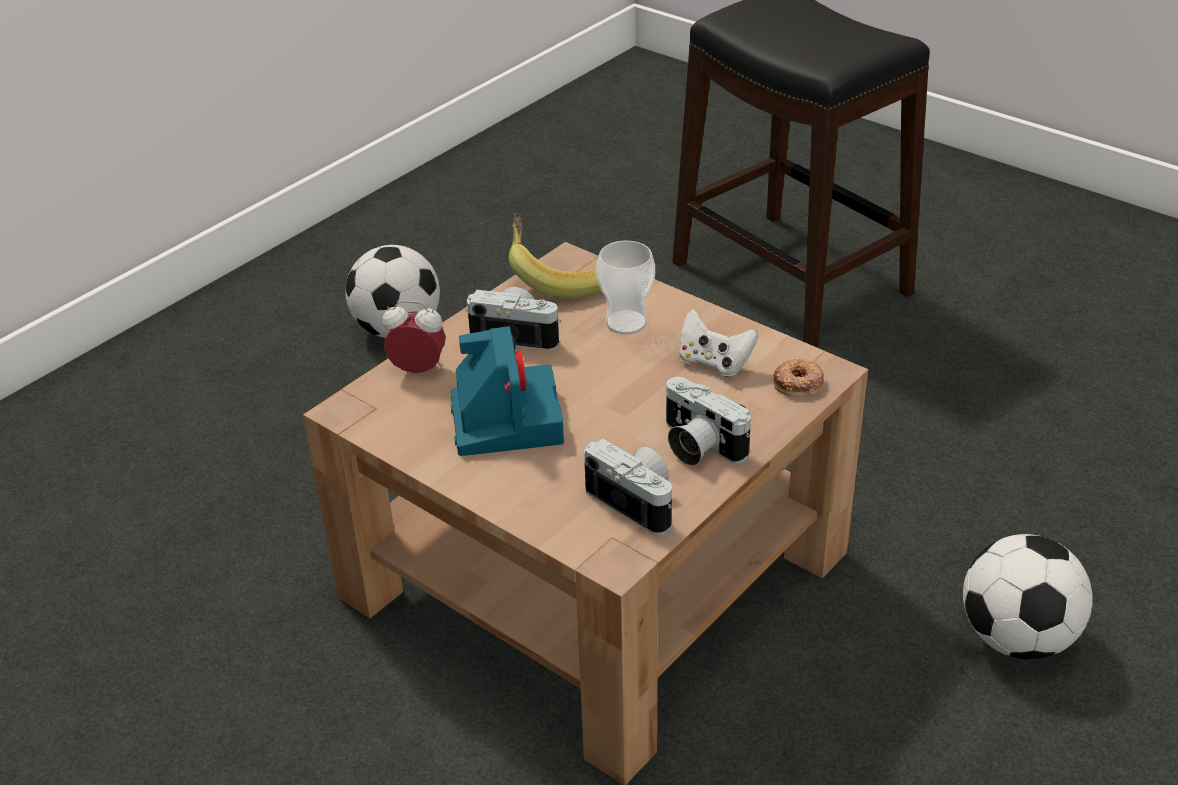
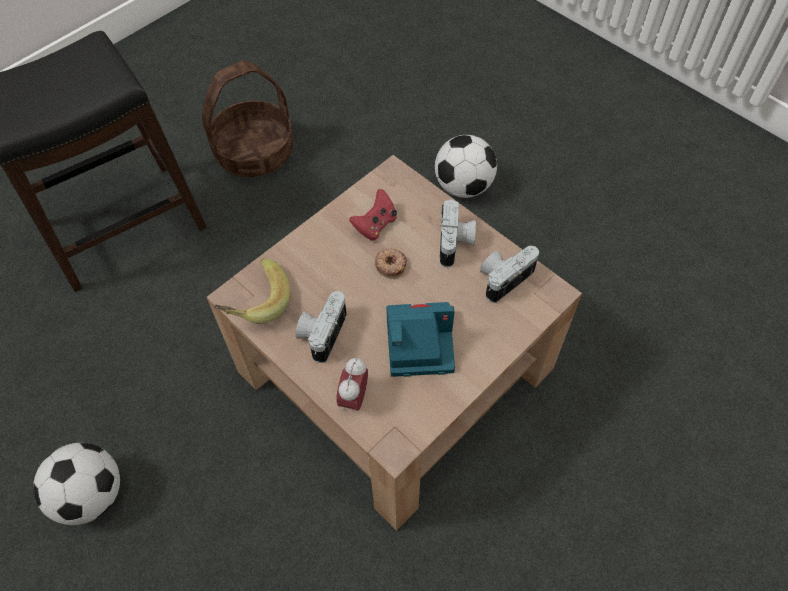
camera: 85 degrees left, 20 degrees up
cup [596,240,655,335] -> none
camera [666,377,751,466] -> camera turned 45 degrees counterclockwise [440,199,476,268]
white game controller [679,310,758,377] -> red game controller [350,189,397,241]
donut [774,359,824,396] -> donut moved to [375,248,407,279]
none -> basket [202,61,294,177]

